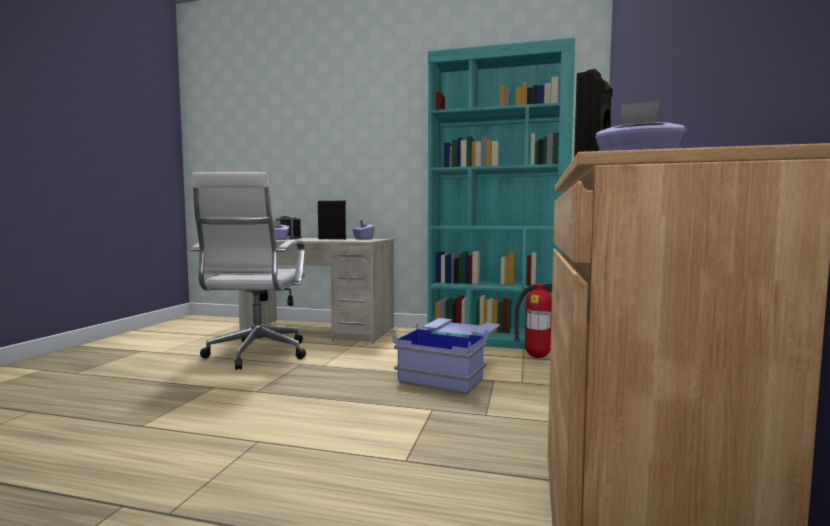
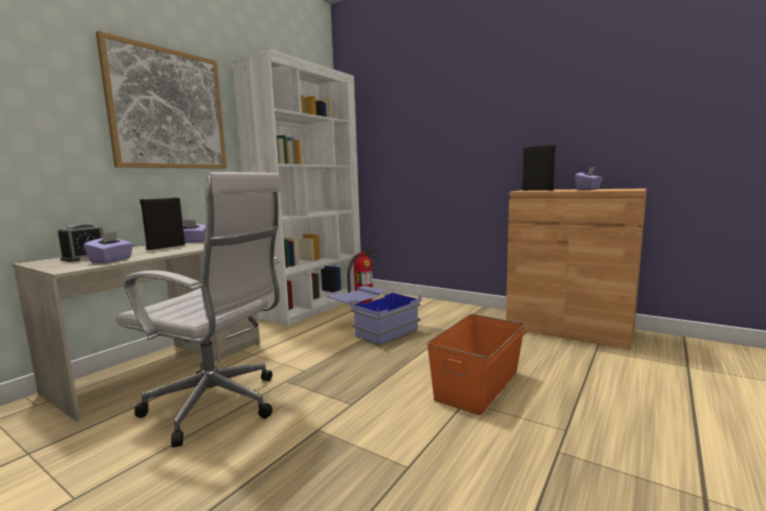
camera: 70 degrees left, 5 degrees up
turquoise bookcase [428,38,575,349] -> white bookcase [232,49,361,326]
none -> picture [96,31,227,169]
none -> orange storage box [427,314,525,415]

